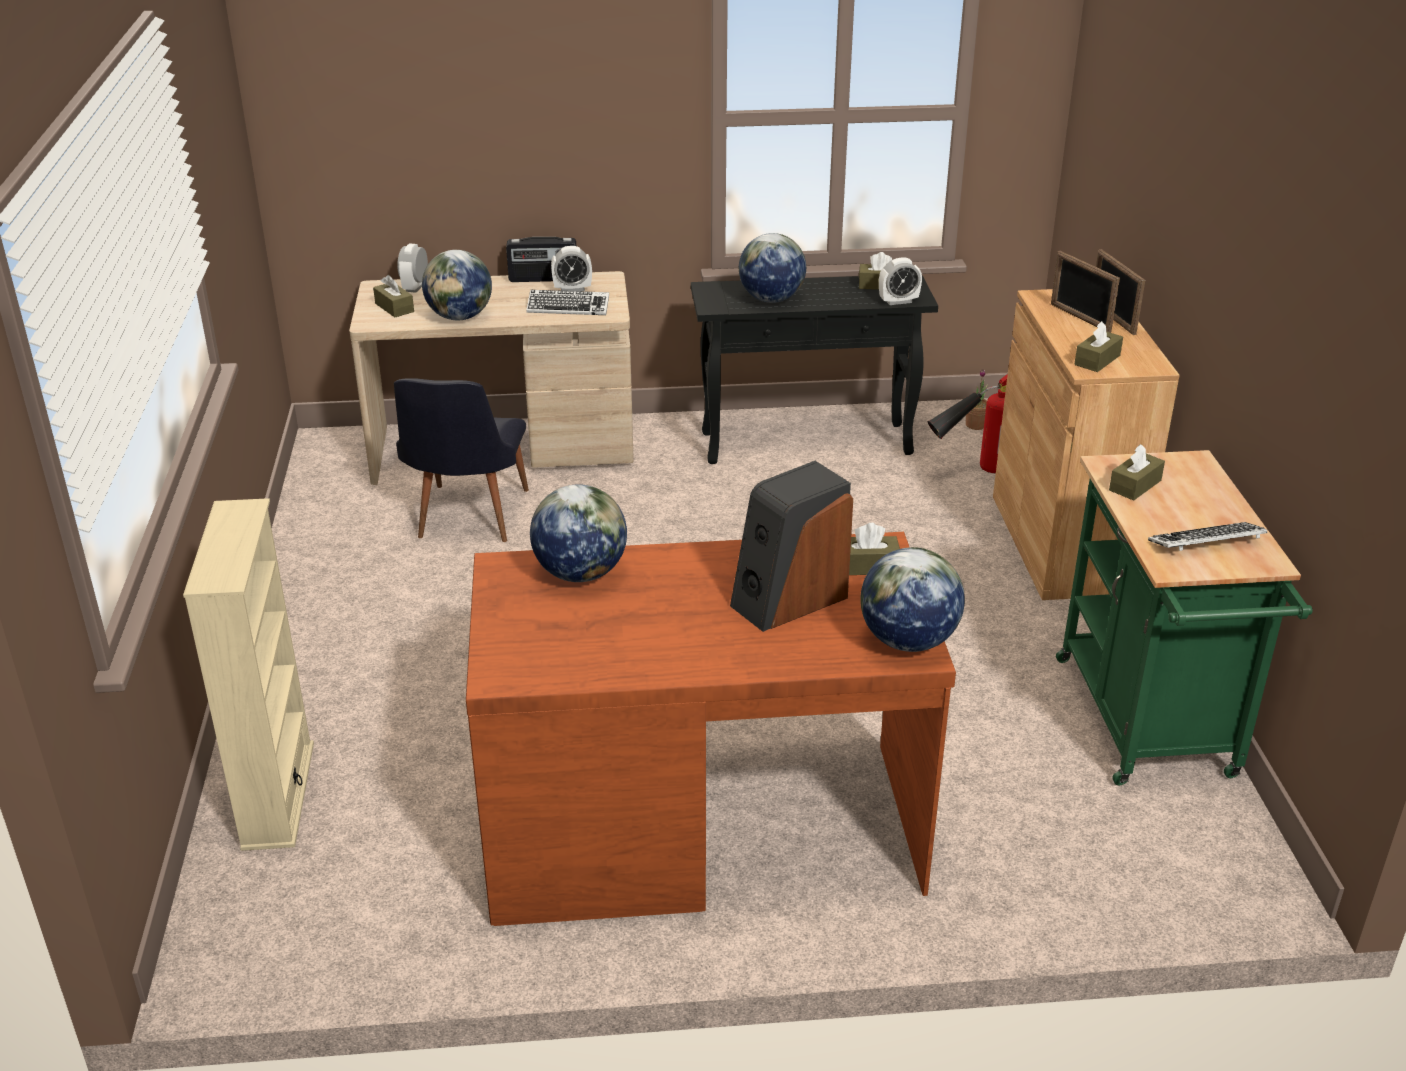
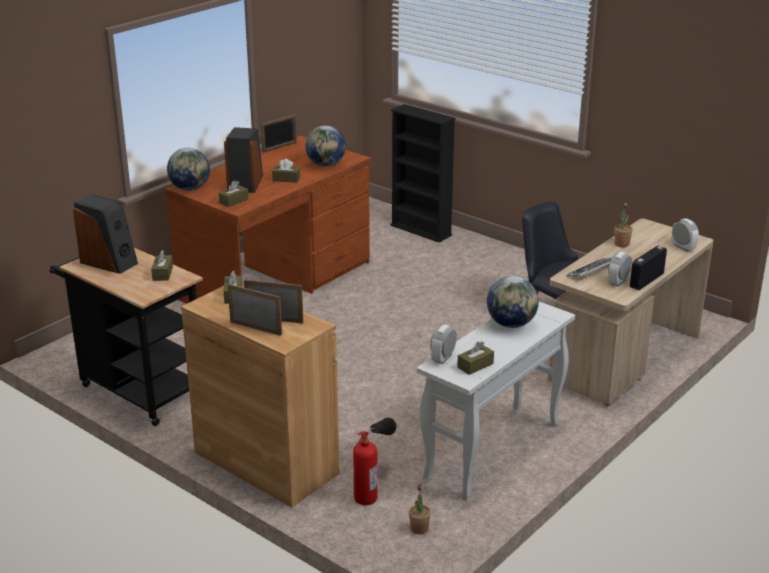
camera: 135 degrees right, 5 degrees down
beige bookcase [183,498,314,851] -> black bookcase [390,104,456,243]
brown tissue box [373,275,414,317] -> brown tissue box moved to [272,159,300,183]
globe [422,250,492,320] -> potted plant [614,202,633,247]
black console table [691,275,938,464] -> white console table [417,302,575,499]
green cart [1056,450,1312,785] -> black cart [49,248,203,426]
keyboard [1148,522,1267,551] -> speaker [73,194,138,274]
none -> picture frame [261,114,297,153]

